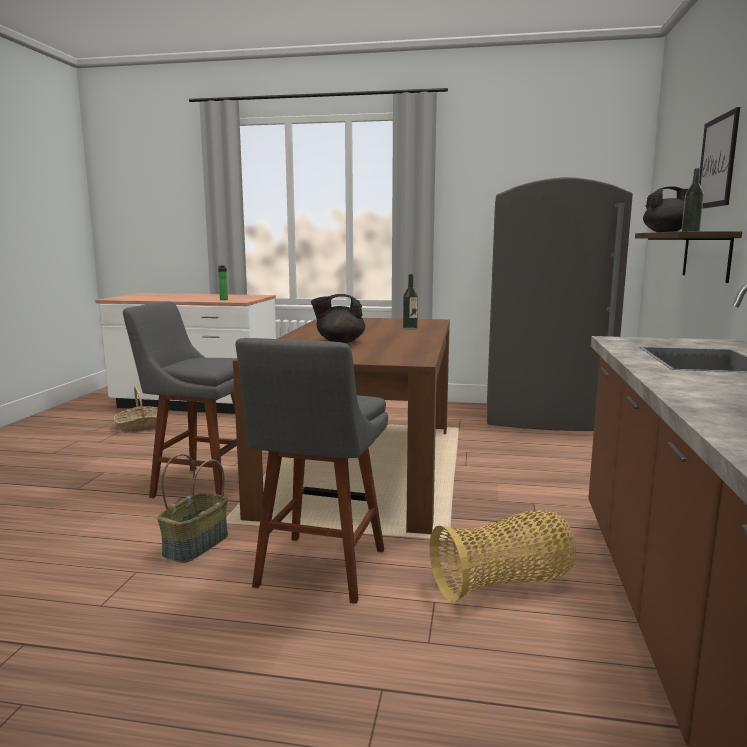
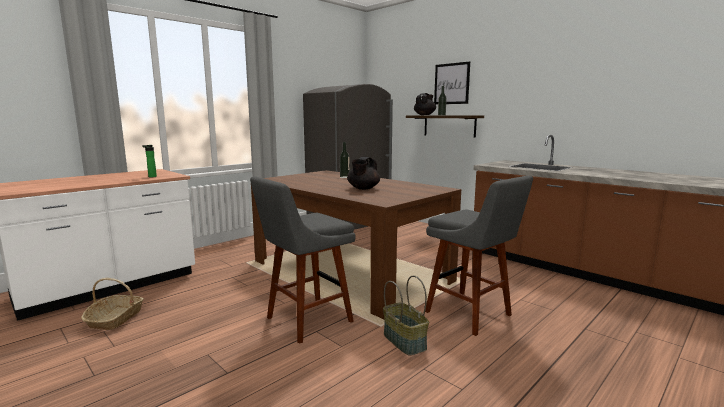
camera: 55 degrees left, 0 degrees up
basket [429,510,576,602] -> none

